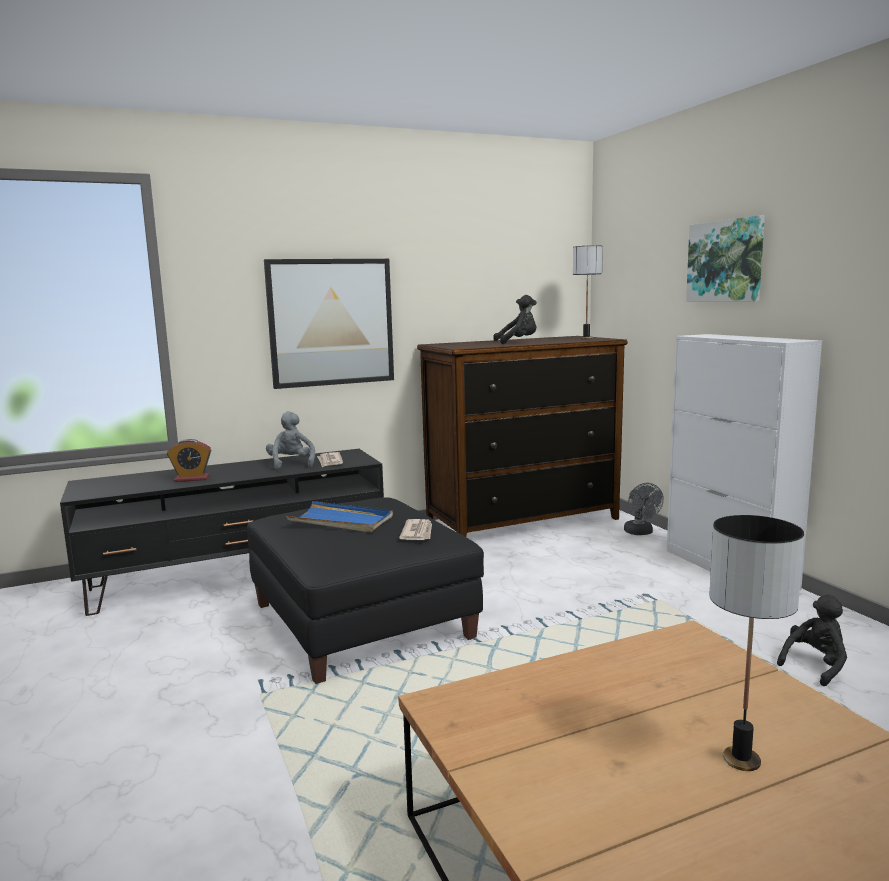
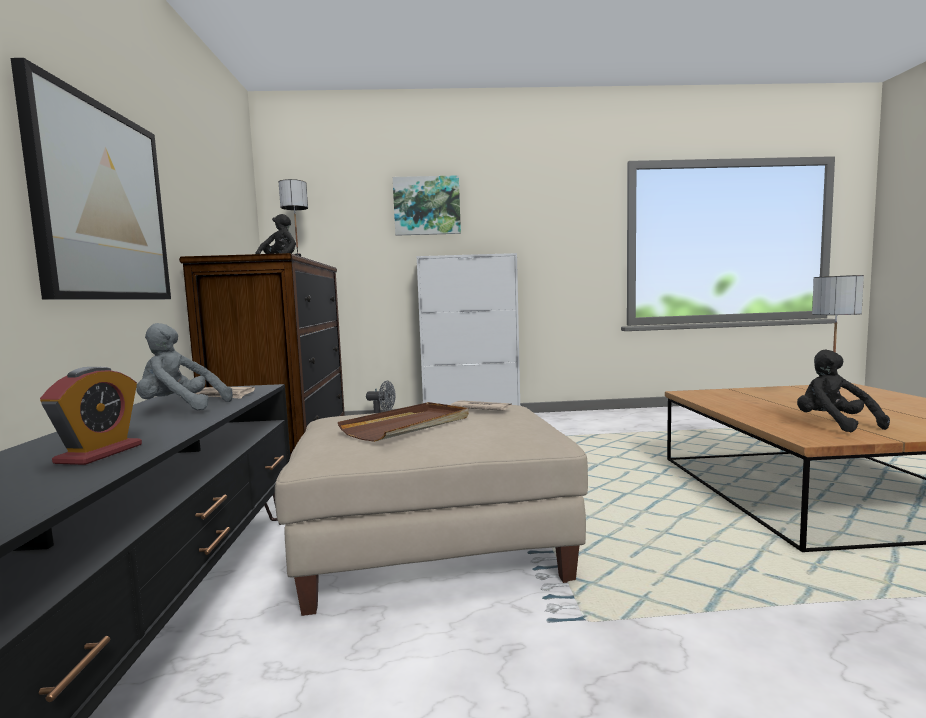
camera: 70 degrees left, 5 degrees down
black ottoman [247,497,484,684] -> beige ottoman [275,405,588,616]
blue tray [285,501,393,532] -> brown tray [338,402,469,442]
black plush toy [777,595,847,686] -> black plush toy moved to [797,349,890,432]

